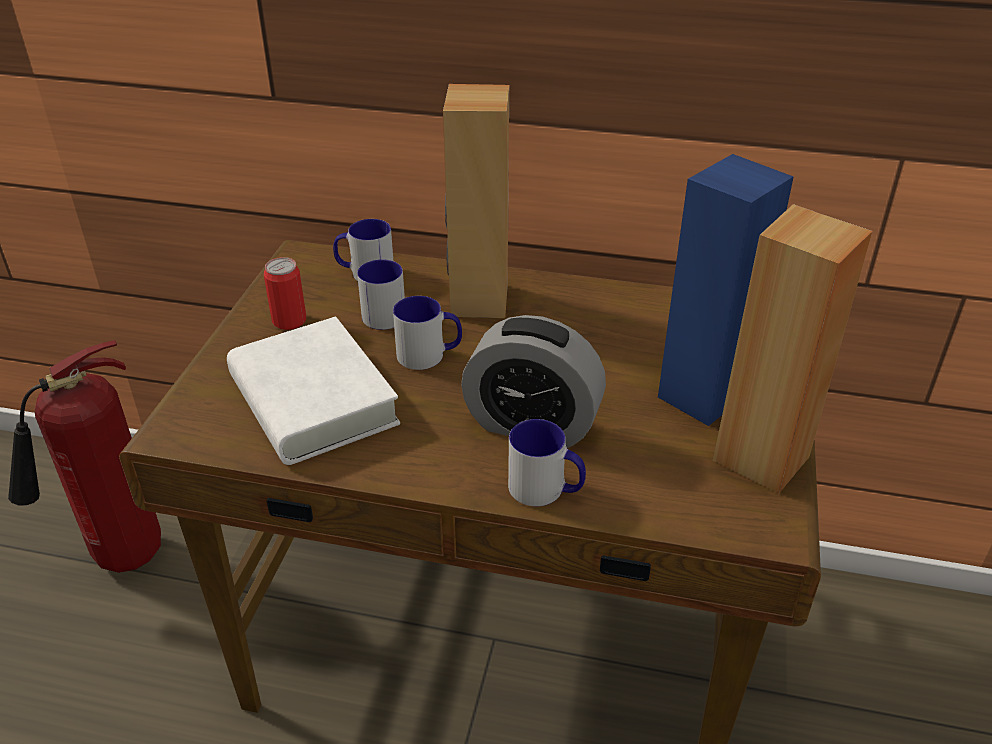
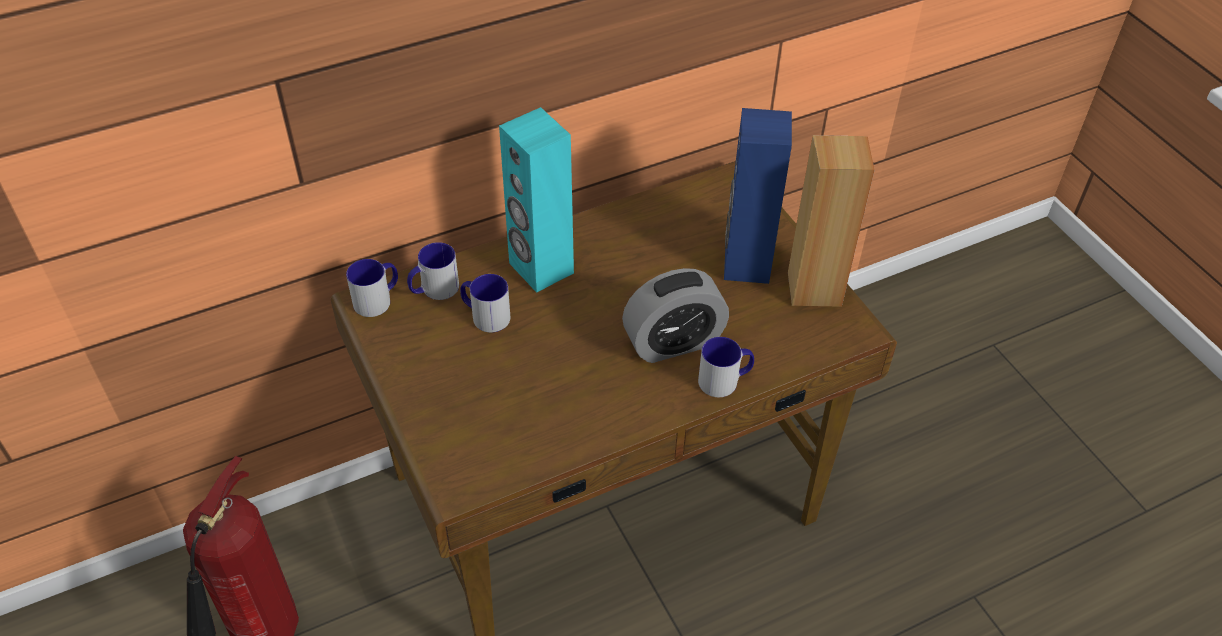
camera: 40 degrees left, 10 degrees up
white book [227,317,400,465] -> none
can [264,257,306,330] -> none
mug [393,296,462,370] -> mug moved to [346,259,398,317]
brown speaker [443,84,509,318] -> turquoise speaker [499,107,574,293]

